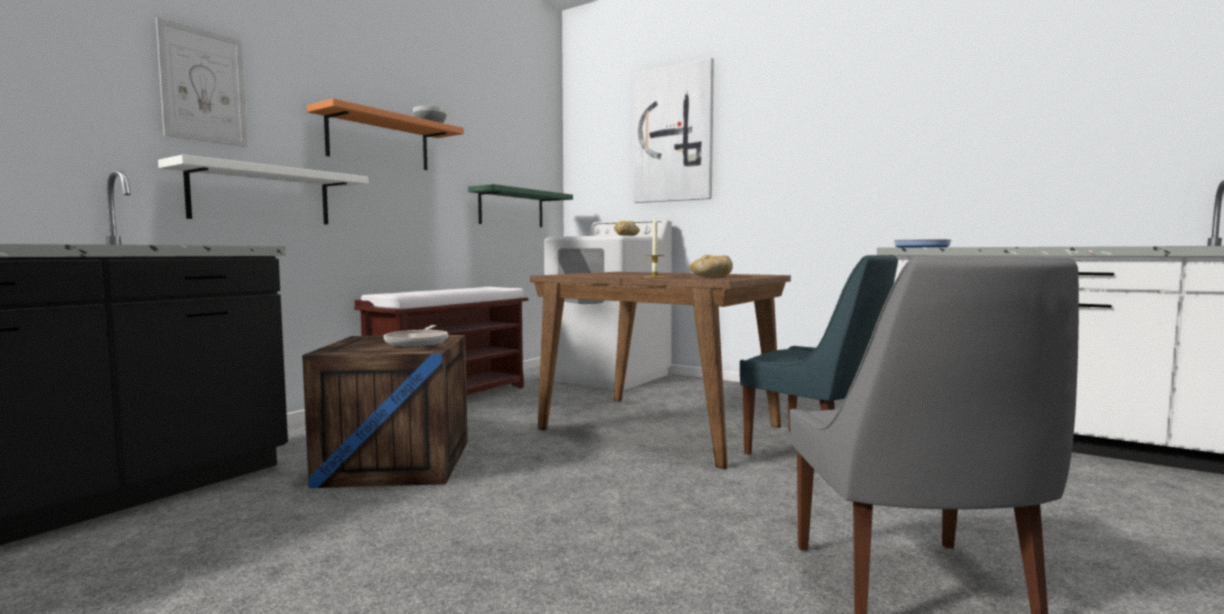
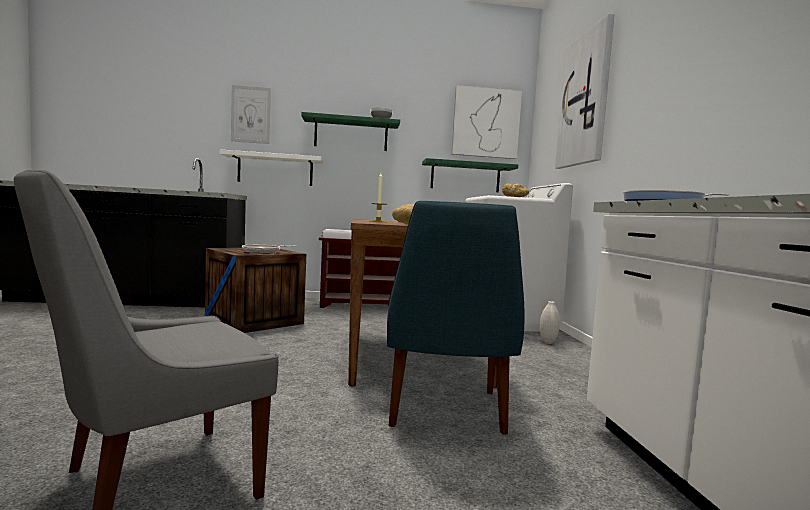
camera: 50 degrees right, 0 degrees up
orange shelf [307,98,464,170] -> green shelf [301,112,400,151]
none -> picture [451,85,522,159]
none -> white vase [540,301,560,344]

